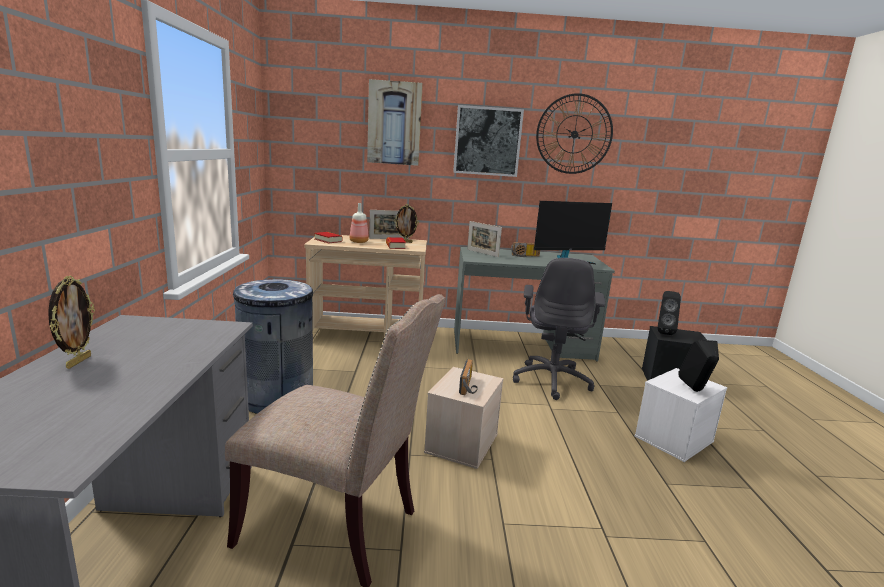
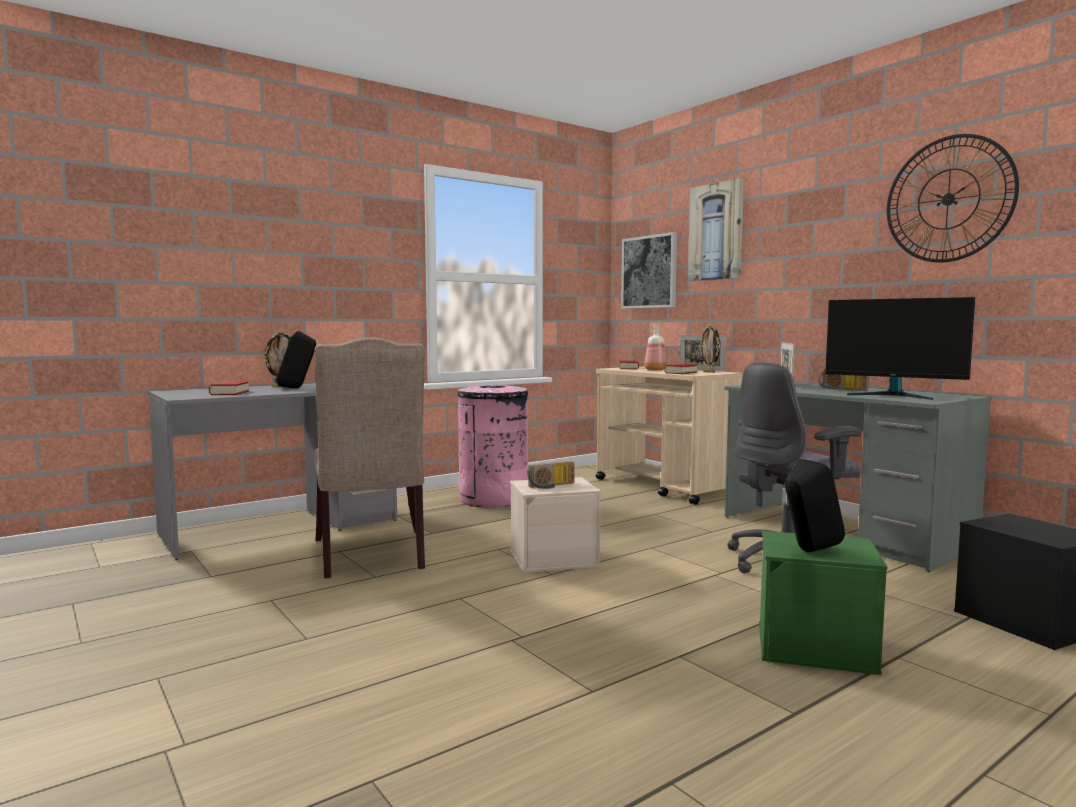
camera: 55 degrees right, 10 degrees down
grey trash can [230,279,313,414] -> pink trash can [457,385,528,507]
picture [453,105,524,177] -> picture moved to [621,232,677,309]
white storage box [635,368,727,462] -> green storage box [759,531,887,675]
black speaker [658,291,681,335] -> black speaker moved to [275,331,316,388]
none -> book [209,381,249,395]

